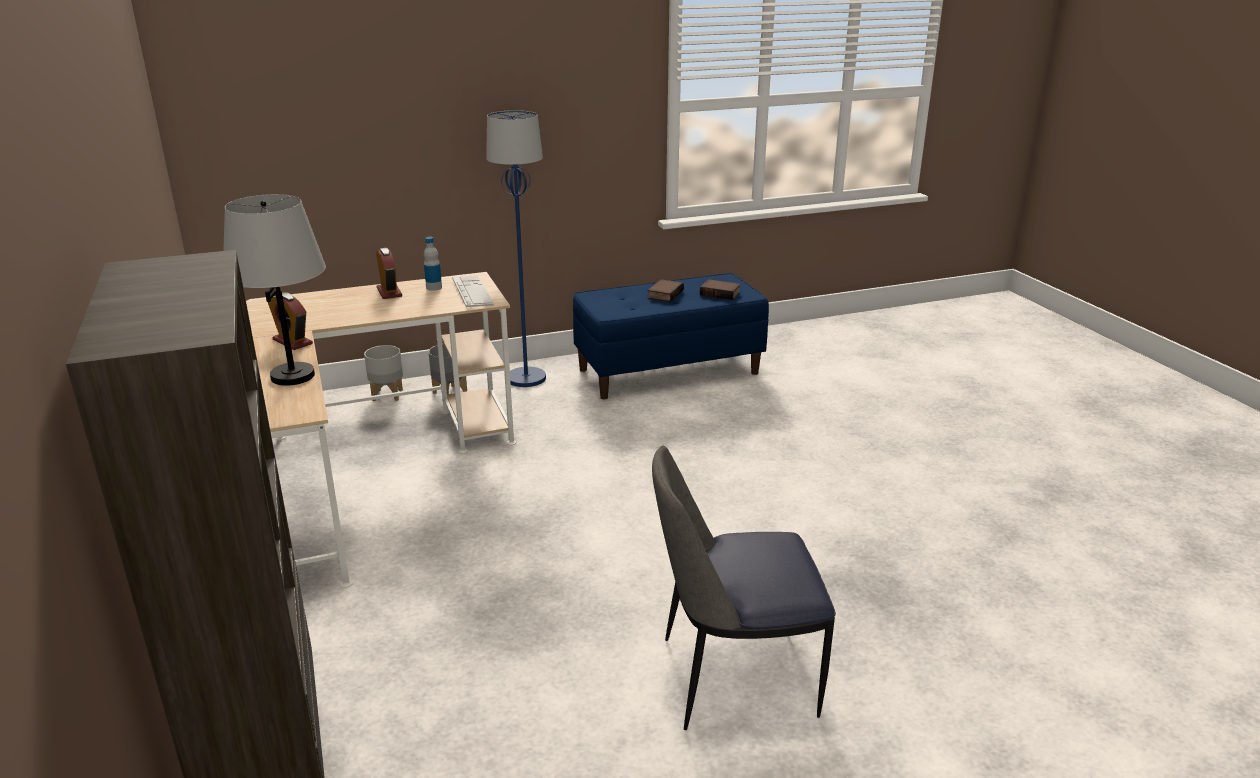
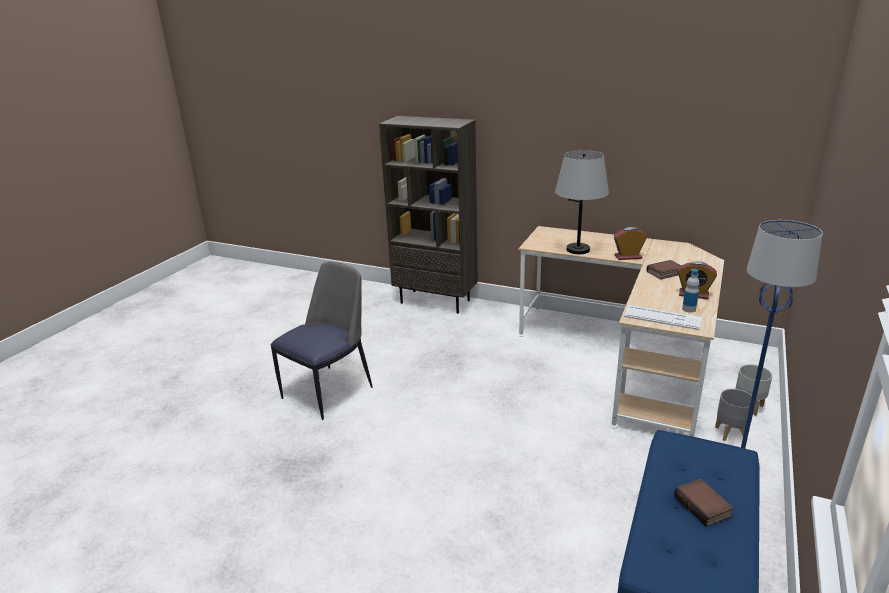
camera: 135 degrees right, 0 degrees up
book [700,279,741,300] -> book moved to [646,260,682,280]

